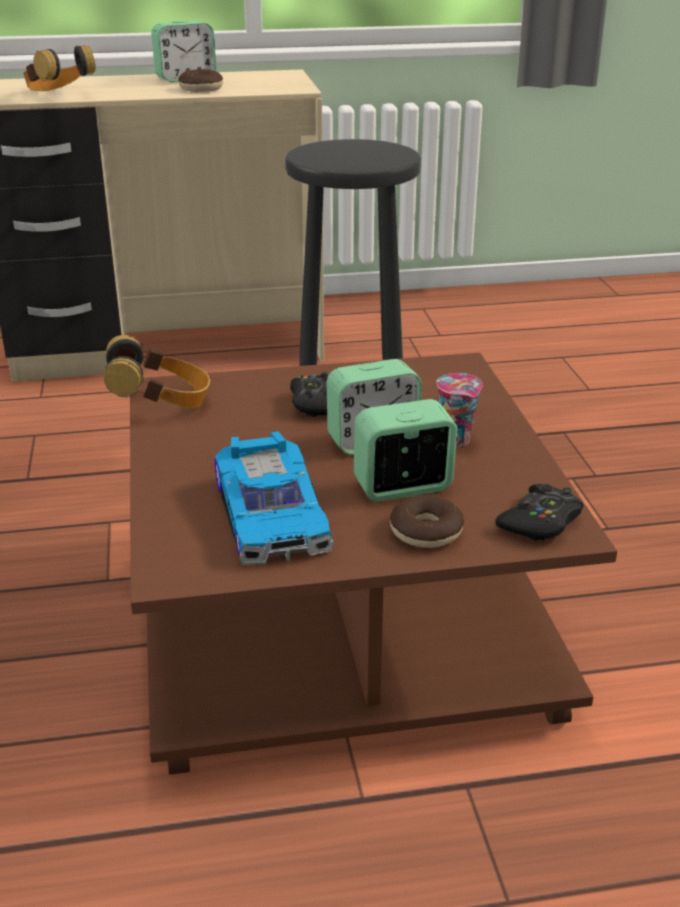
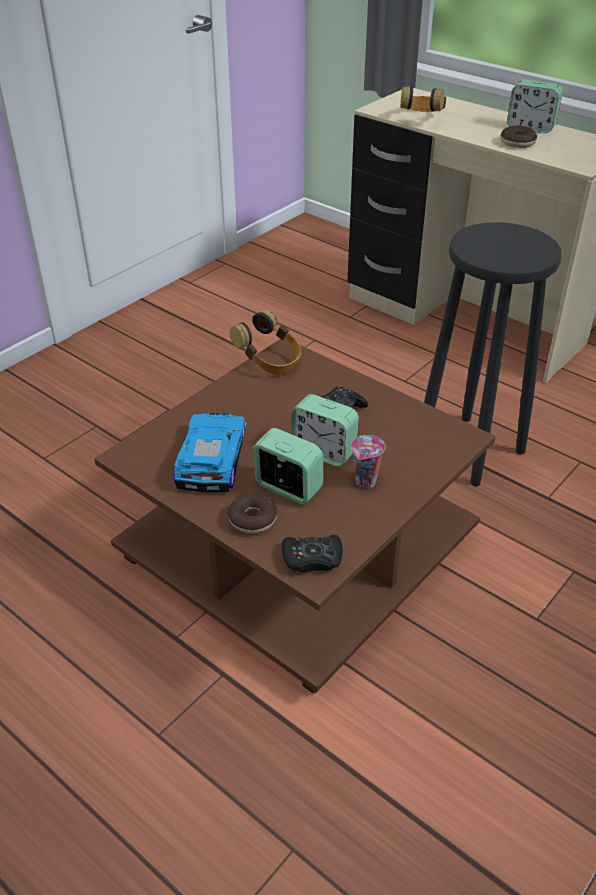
camera: 50 degrees right, 10 degrees up
toy car [215,431,334,565] -> toy car turned 150 degrees clockwise [174,413,246,492]

